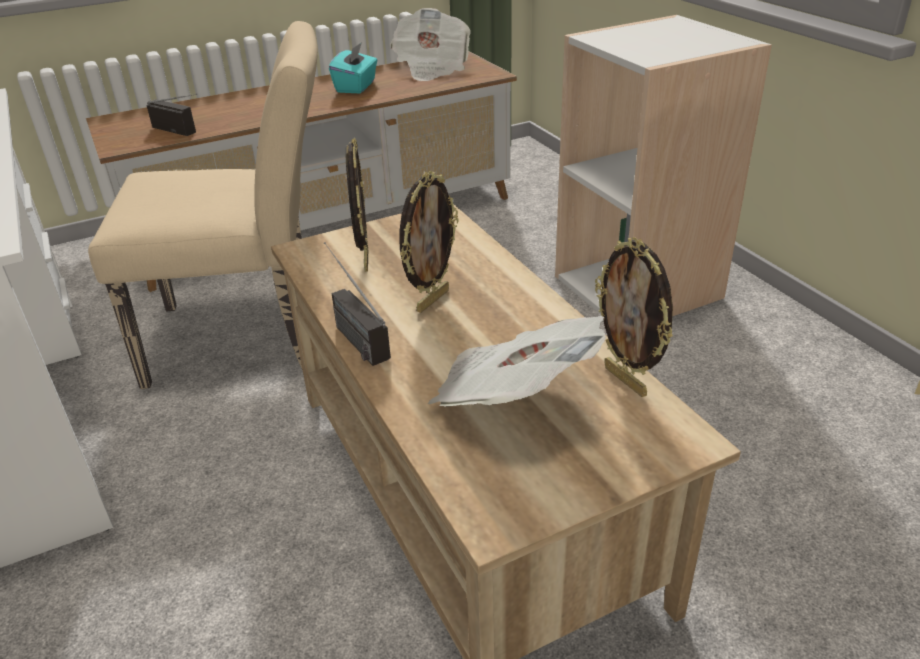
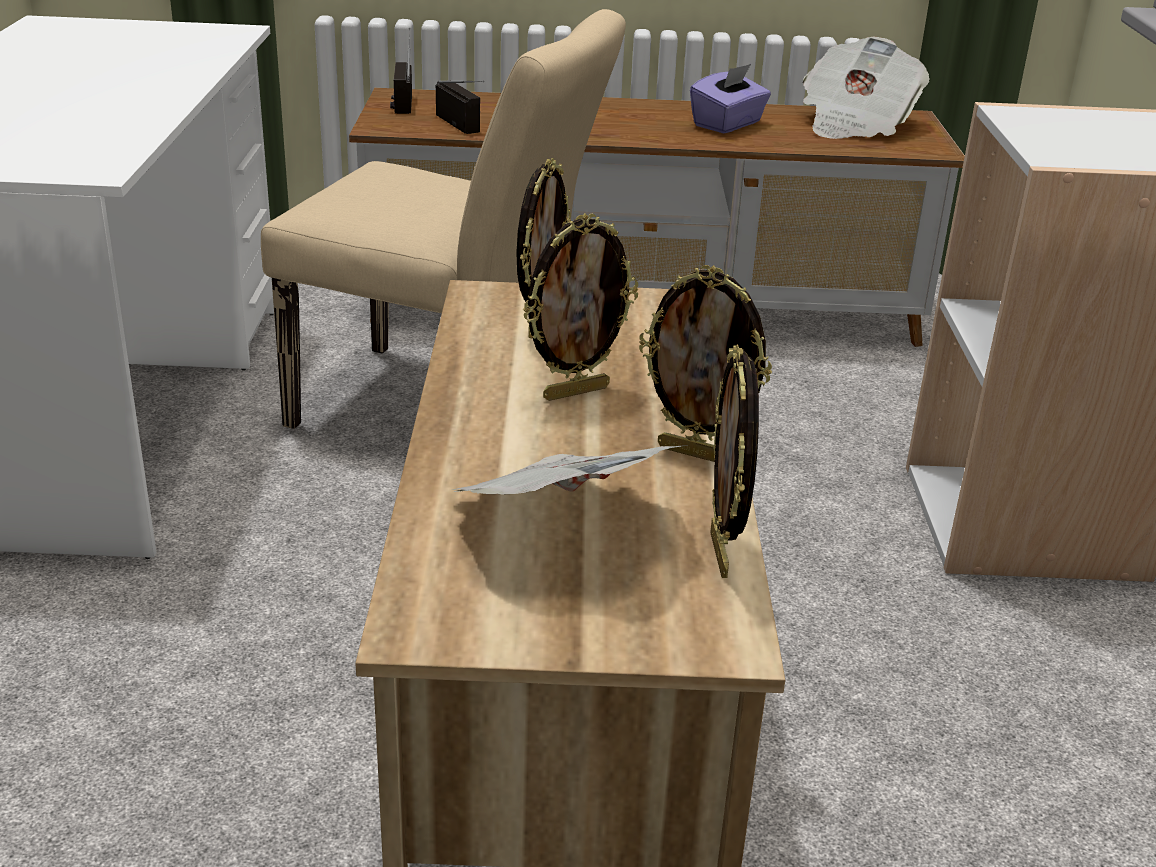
camera: 25 degrees right, 5 degrees down
radio [324,242,391,366] -> radio moved to [390,28,412,114]
turquoise tissue box [329,42,378,93] -> purple tissue box [690,64,771,133]
none -> picture frame [639,265,772,462]

